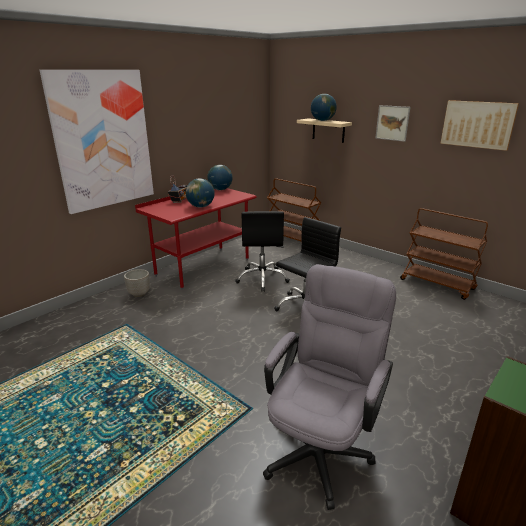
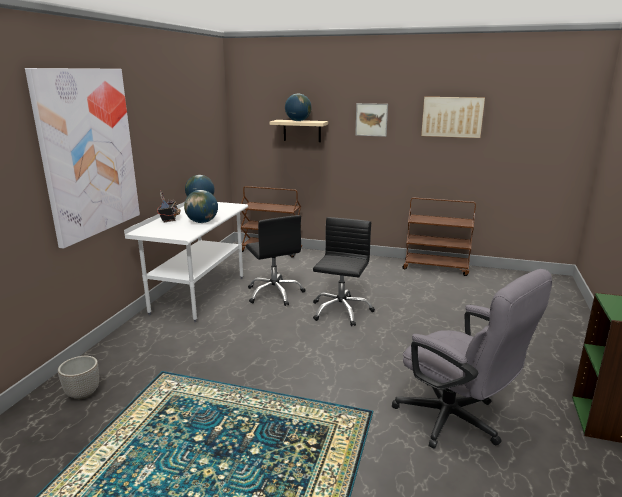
camera: 25 degrees left, 5 degrees down
planter [124,269,150,297] -> planter moved to [58,356,99,399]
red desk [135,188,257,290] -> white desk [124,202,248,322]
grey office chair [263,264,396,510] -> grey office chair turned 135 degrees clockwise [392,269,552,449]

